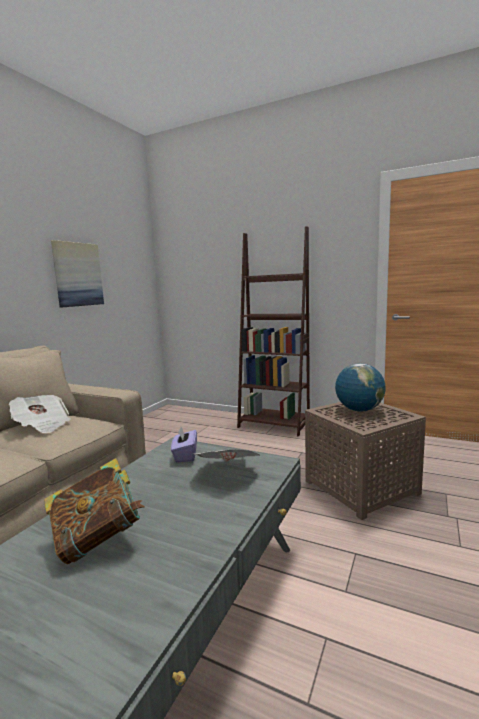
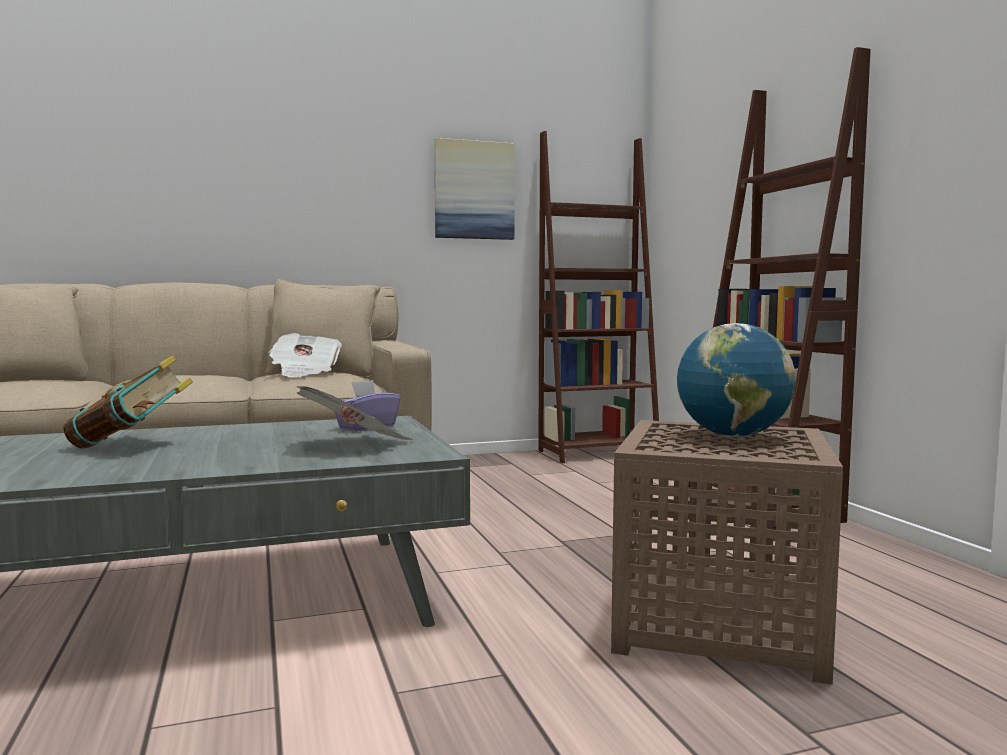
camera: 45 degrees right, 5 degrees down
none -> brown bookcase [538,131,659,463]

